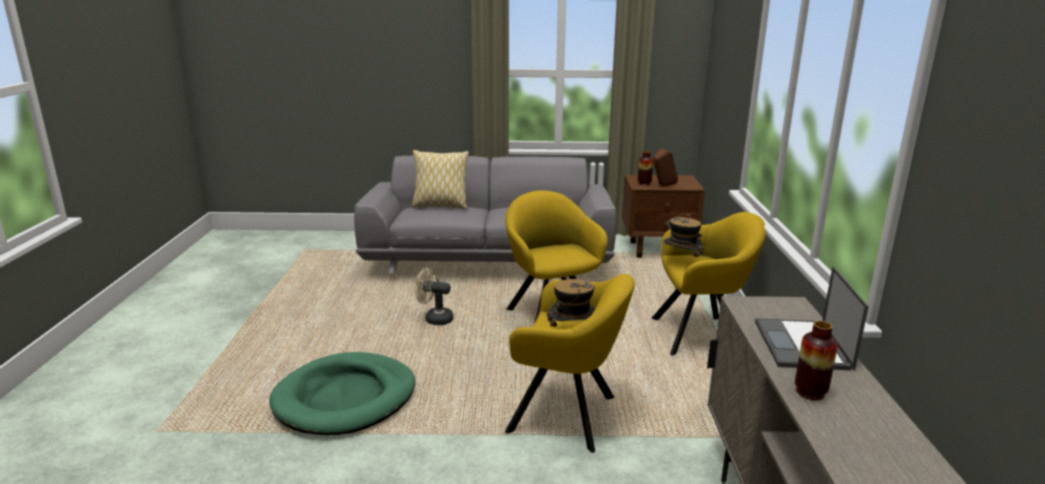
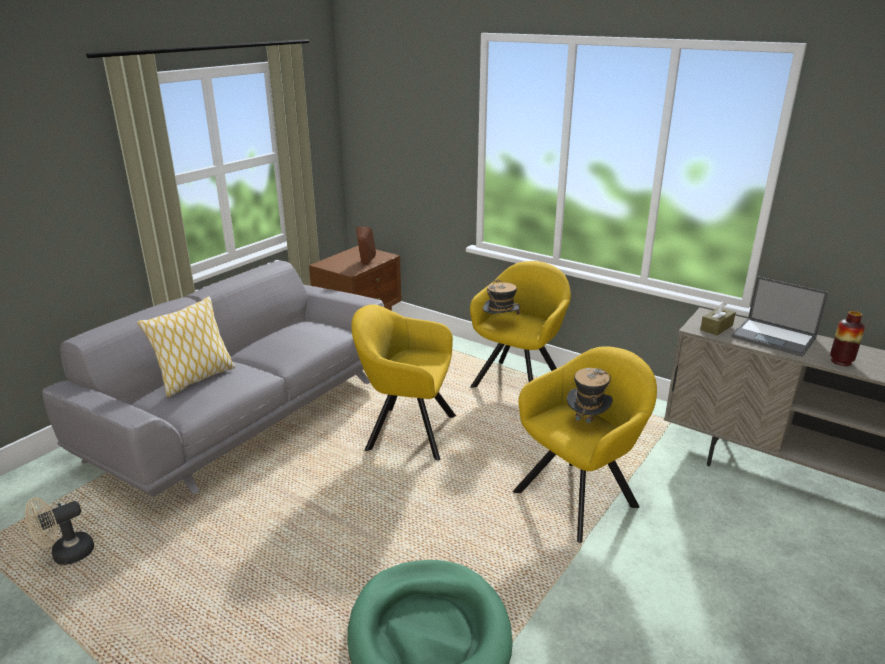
camera: 55 degrees left, 5 degrees up
beige fan [415,268,453,325] -> beige fan moved to [25,497,94,565]
vase [638,151,653,186] -> none
none -> brown tissue box [700,301,736,336]

